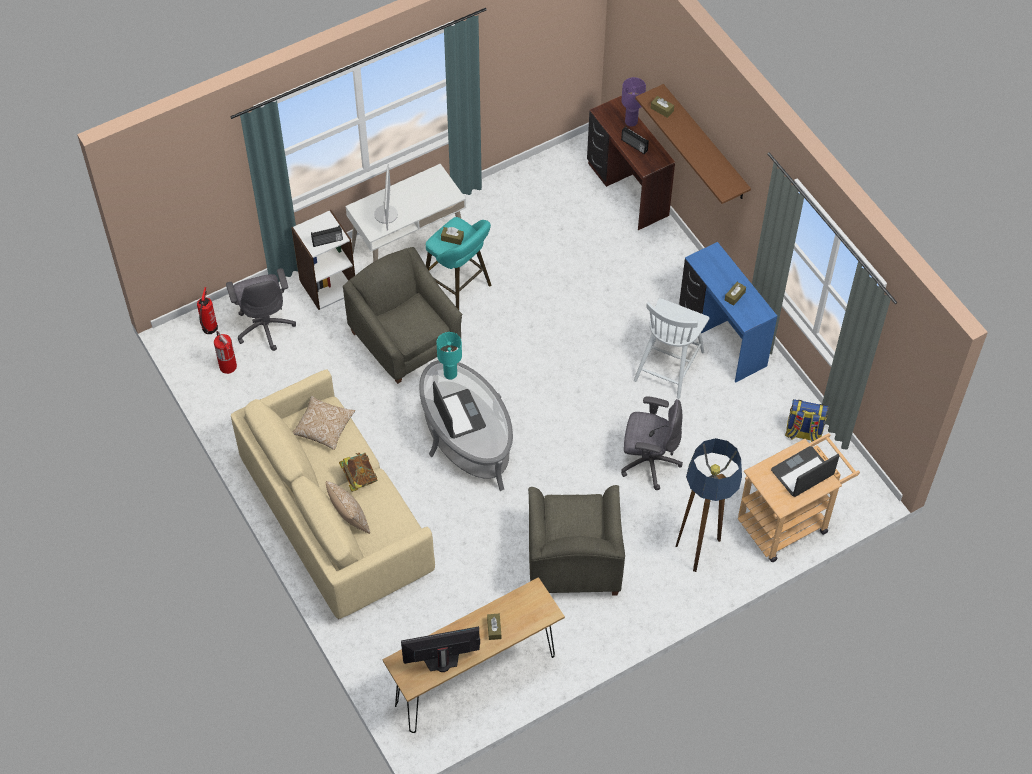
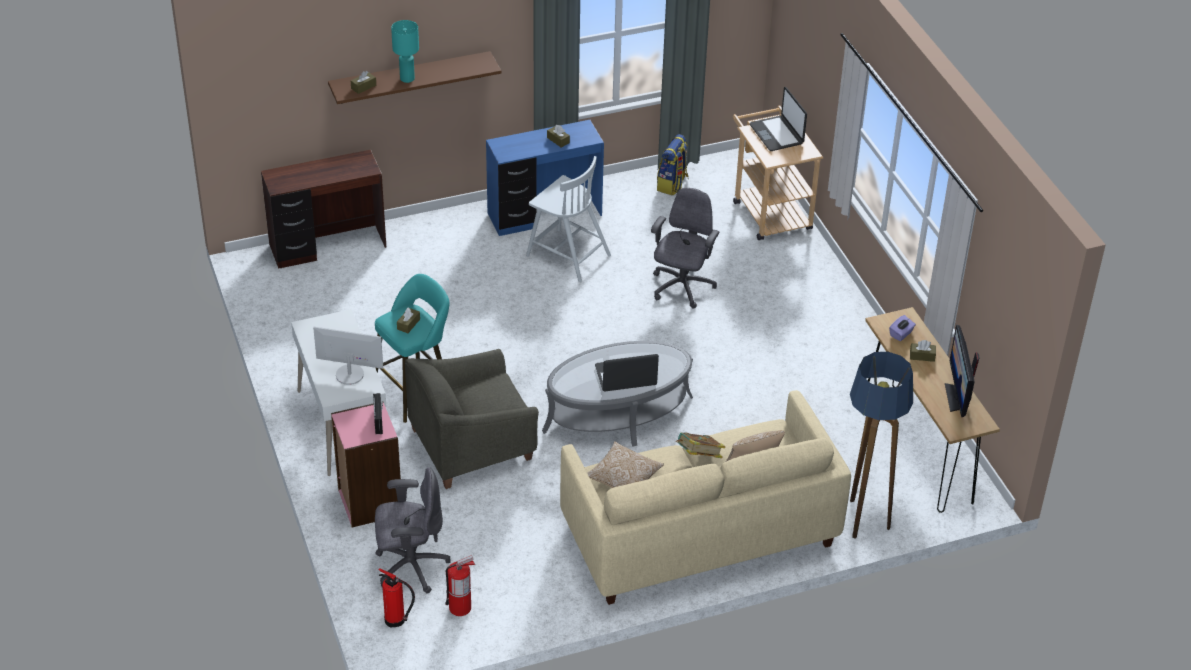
camera: 80 degrees left, 15 degrees down
white bookcase [291,210,355,310] -> pink bookcase [331,402,401,527]
turquoise table lamp [437,332,462,380] -> turquoise table lamp moved to [391,20,419,83]
grey armchair [528,485,625,596] -> none
purple table lamp [621,77,646,127] -> none
radio [621,127,649,154] -> none
floor lamp [676,438,742,572] -> floor lamp moved to [850,352,913,539]
none -> purple tissue box [889,315,916,341]

